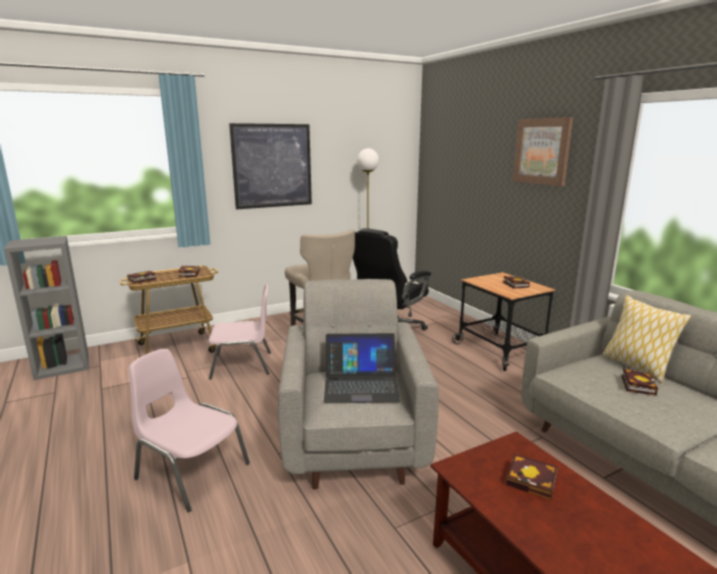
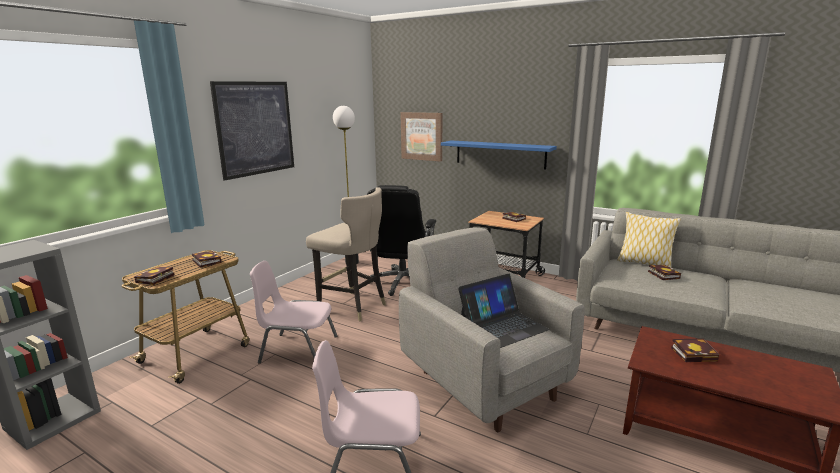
camera: 30 degrees left, 0 degrees up
pink chair [208,284,271,380] -> pink chair turned 135 degrees counterclockwise [250,261,337,364]
picture [513,117,573,186] -> picture moved to [400,112,442,162]
none -> blue shelf [441,141,557,170]

